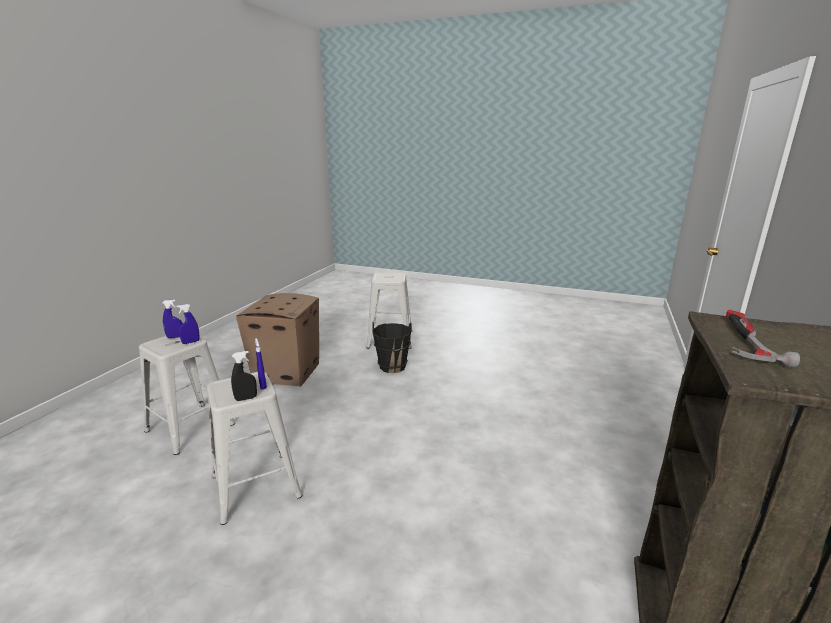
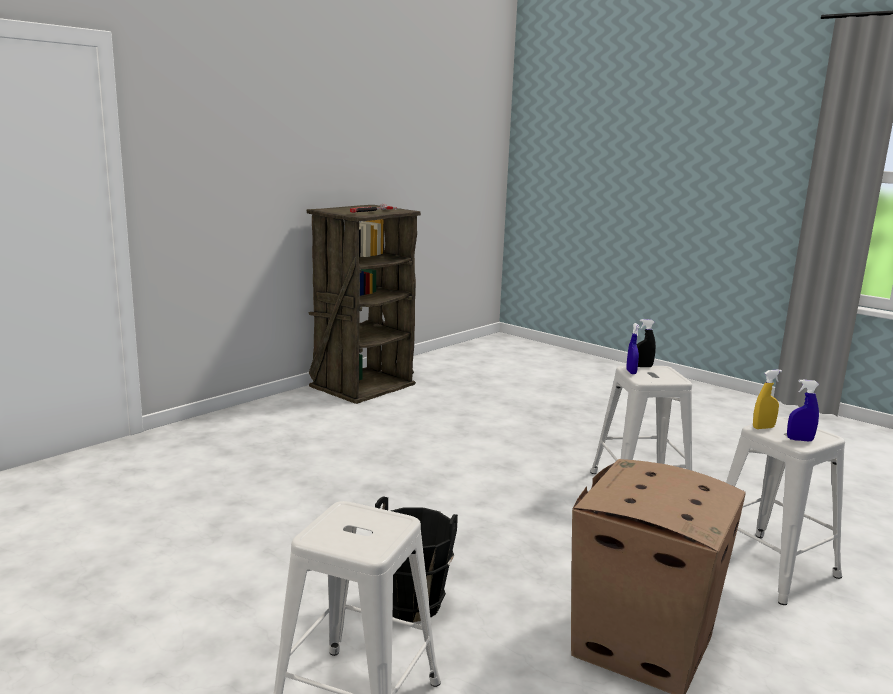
camera: 160 degrees left, 5 degrees down
blue spray bottle [176,304,200,344] -> yellow spray bottle [753,369,782,429]

